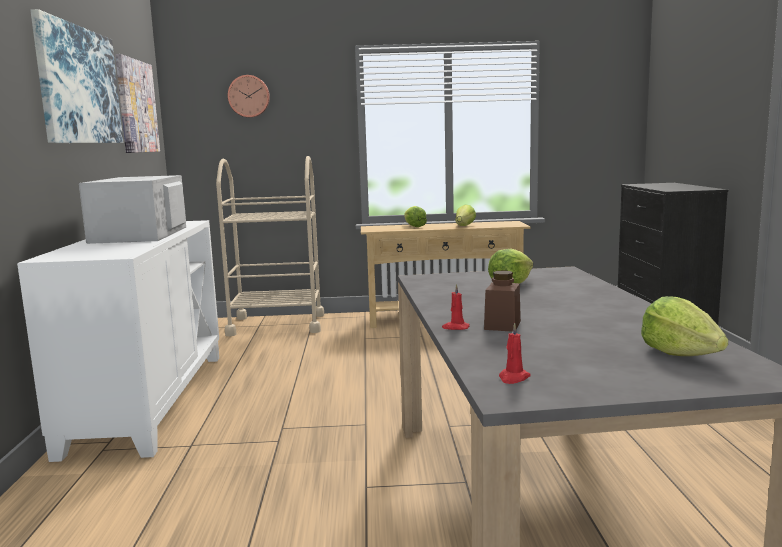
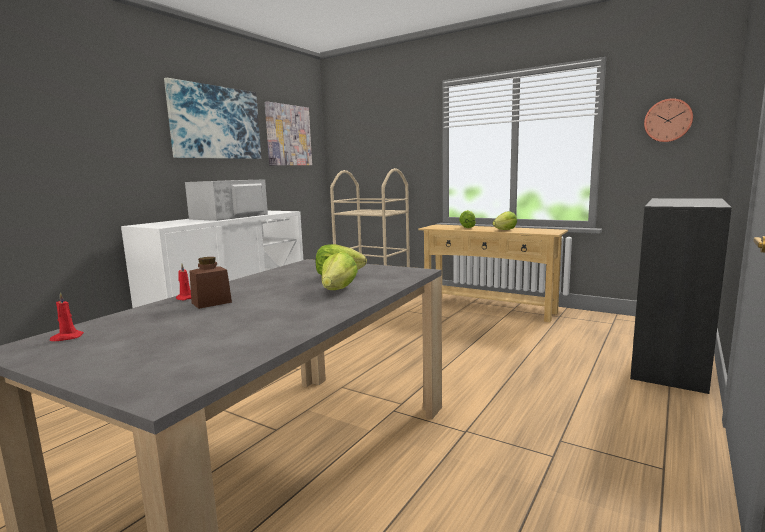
camera: 35 degrees right, 0 degrees up
wall clock [228,75,270,118] -> wall clock moved to [644,98,693,142]
lettuce [641,296,728,356] -> lettuce moved to [322,252,358,290]

